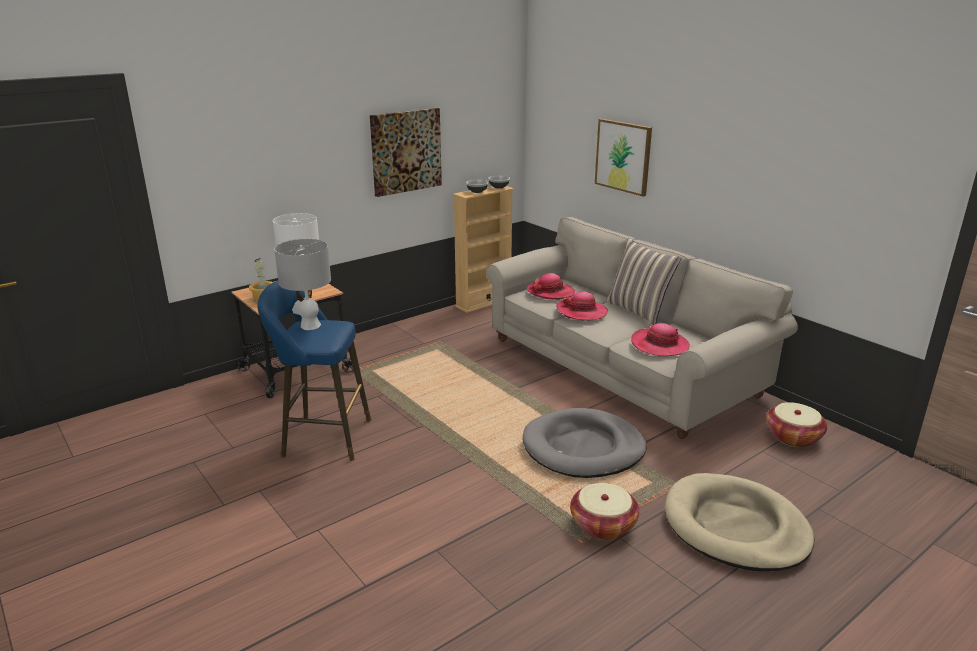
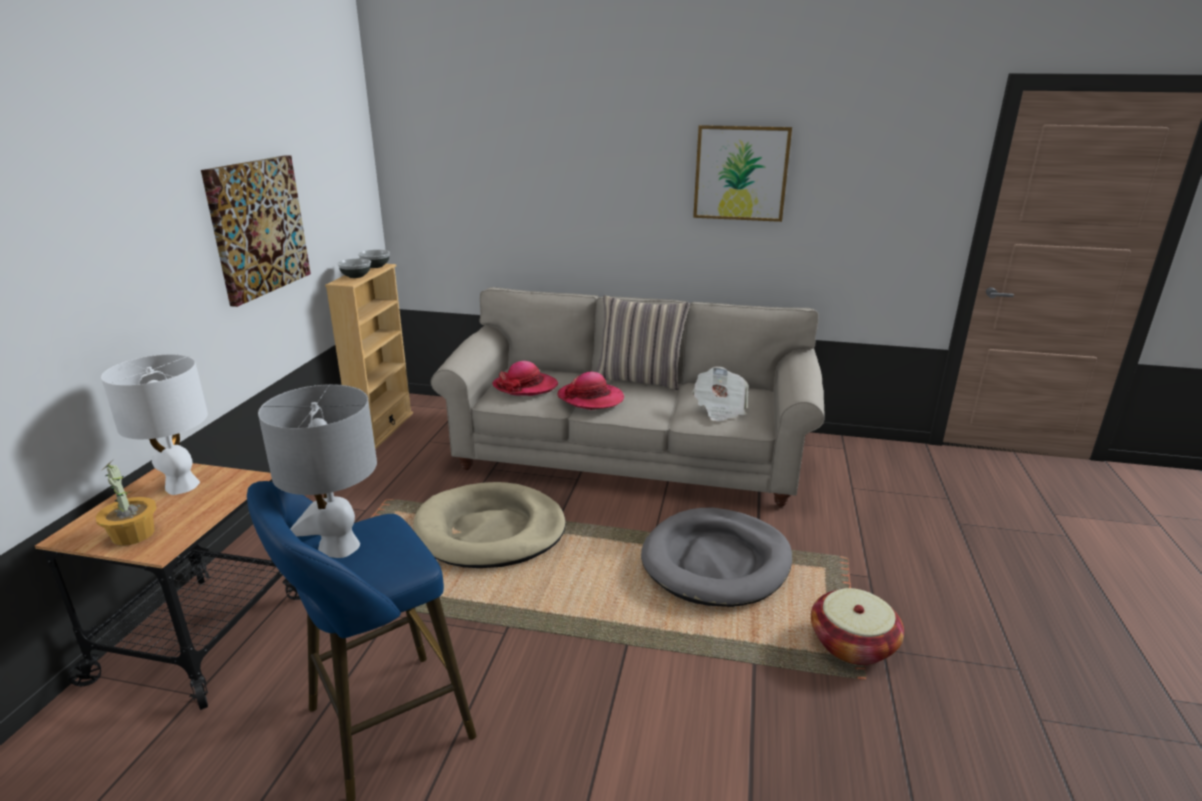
camera: 40 degrees left, 0 degrees up
picture [595,119,652,197] -> picture moved to [693,125,792,222]
hat [631,323,690,356] -> newspaper [693,367,749,422]
beige dog bed [665,473,814,571] -> beige dog bed moved to [413,482,566,568]
basket [766,402,827,447] -> none

